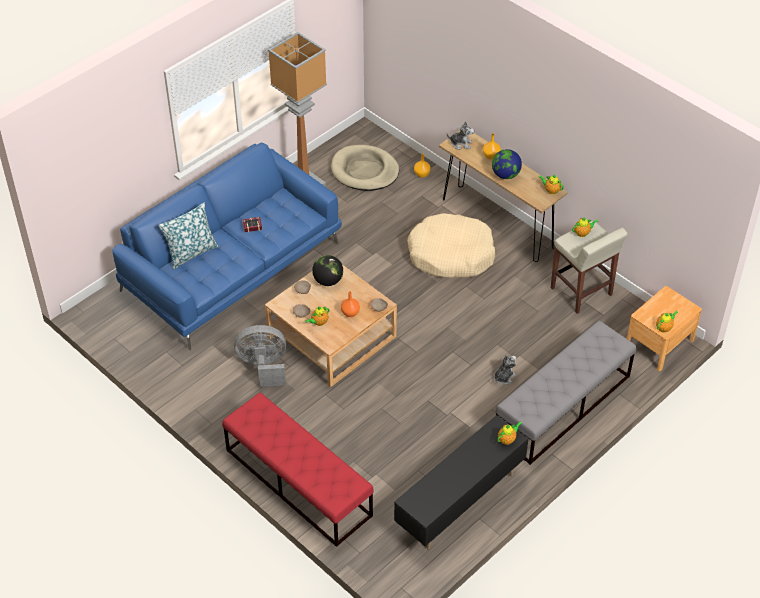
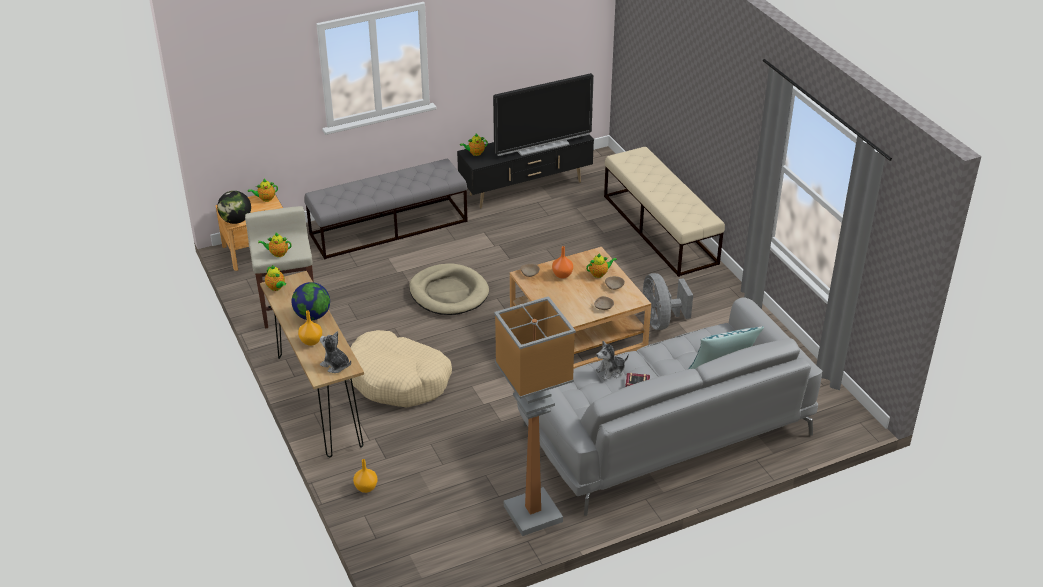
camera: 160 degrees left, 10 degrees down
blue sofa [112,143,342,350] -> grey sofa [517,297,823,516]
red bench [222,393,374,547] -> beige bench [604,147,725,277]
grey fan [234,325,286,387] -> grey fan turned 60 degrees clockwise [643,273,693,330]
globe [312,255,343,286] -> globe moved to [217,191,251,224]
beige dog bed [331,145,399,191] -> beige dog bed moved to [409,263,489,315]
plush toy [494,355,516,385] -> plush toy moved to [596,341,629,380]
none -> television [493,73,594,156]

